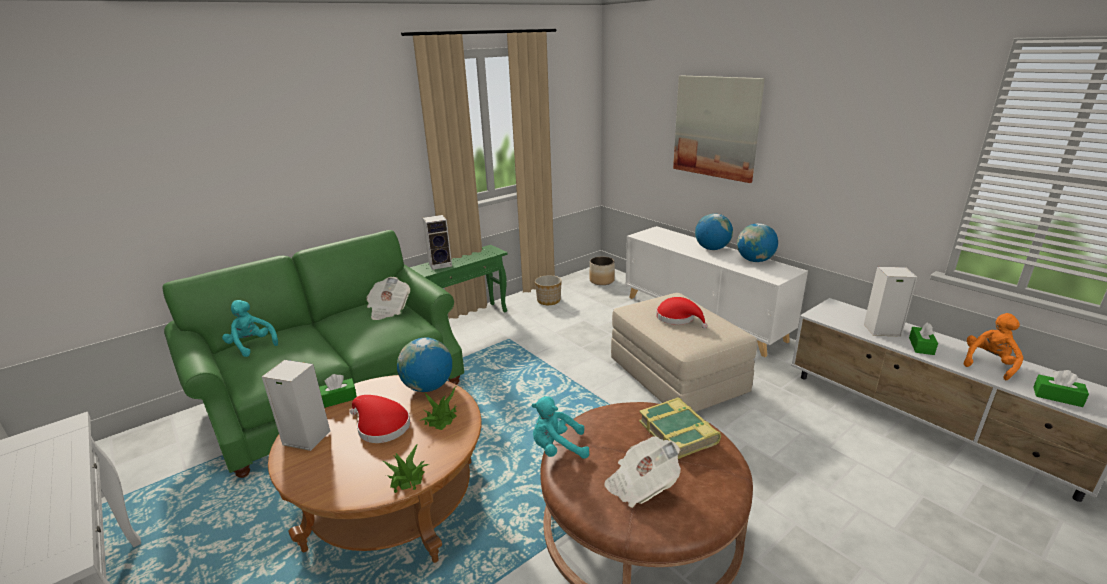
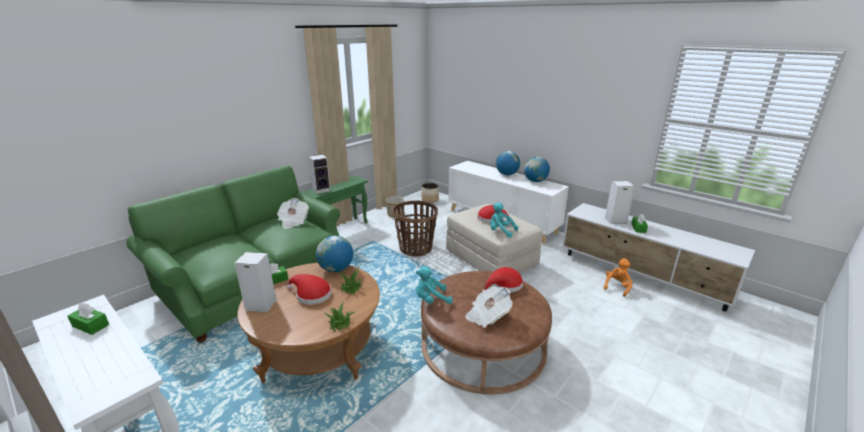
camera: 10 degrees left, 0 degrees up
turquoise plush toy [222,300,278,357] -> turquoise plush toy moved to [490,203,518,238]
book [639,397,721,459] -> red hat [482,267,523,292]
picture [673,76,765,183] -> none
orange plush toy [964,313,1023,380] -> orange plush toy moved to [604,258,632,297]
green tissue box [1033,370,1089,407] -> green tissue box moved to [68,303,109,335]
none -> basket [393,201,438,257]

